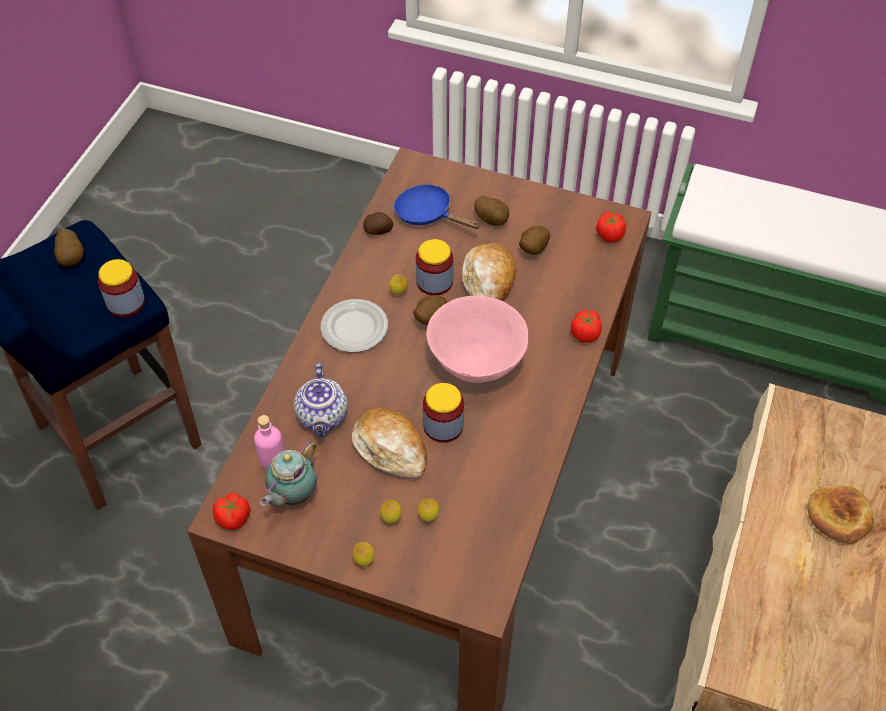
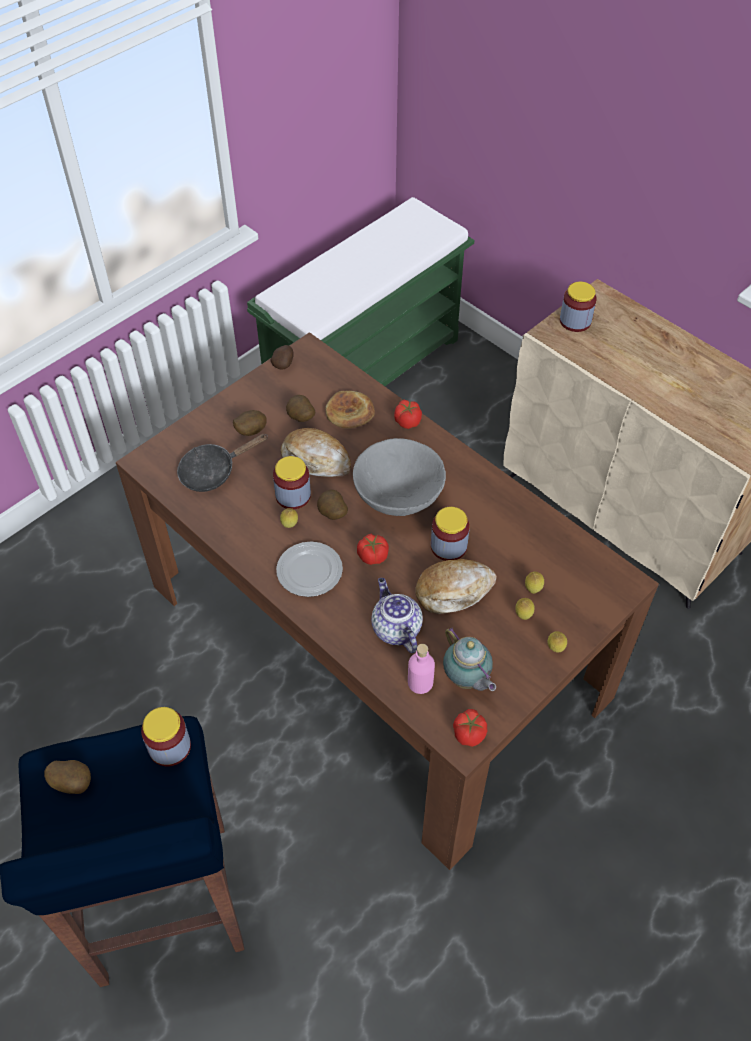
camera: 65 degrees left, 0 degrees up
teapot [294,363,348,437] -> teapot turned 135 degrees counterclockwise [371,578,423,653]
potato [363,212,393,235] -> potato moved to [271,345,294,370]
blue frying pan [394,185,481,229] -> black frying pan [177,434,268,492]
pink bowl [426,295,528,383] -> grey bowl [353,438,446,516]
tomato [596,211,626,243] -> tomato moved to [357,534,389,565]
bread [808,485,874,544] -> bread moved to [325,391,375,428]
none -> jar [560,282,597,332]

